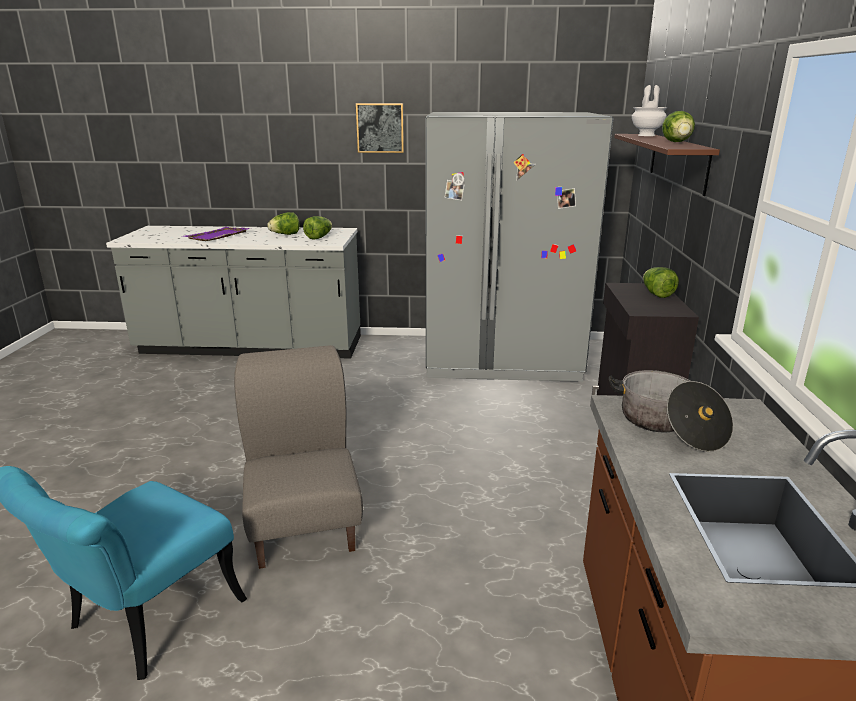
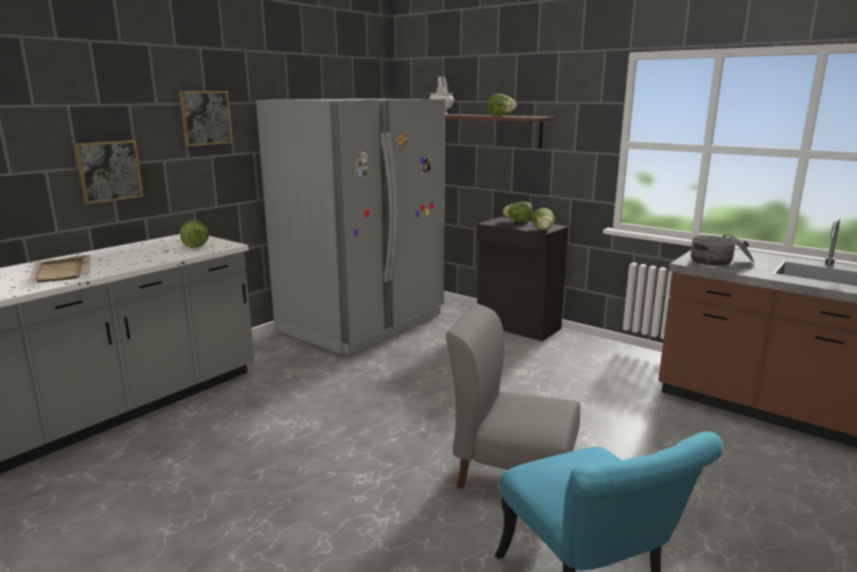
camera: 55 degrees left, 5 degrees down
purple tray [184,227,252,241] -> beige tray [27,255,90,283]
lettuce [267,212,300,235] -> lettuce moved to [532,208,555,230]
none -> picture [75,140,144,204]

